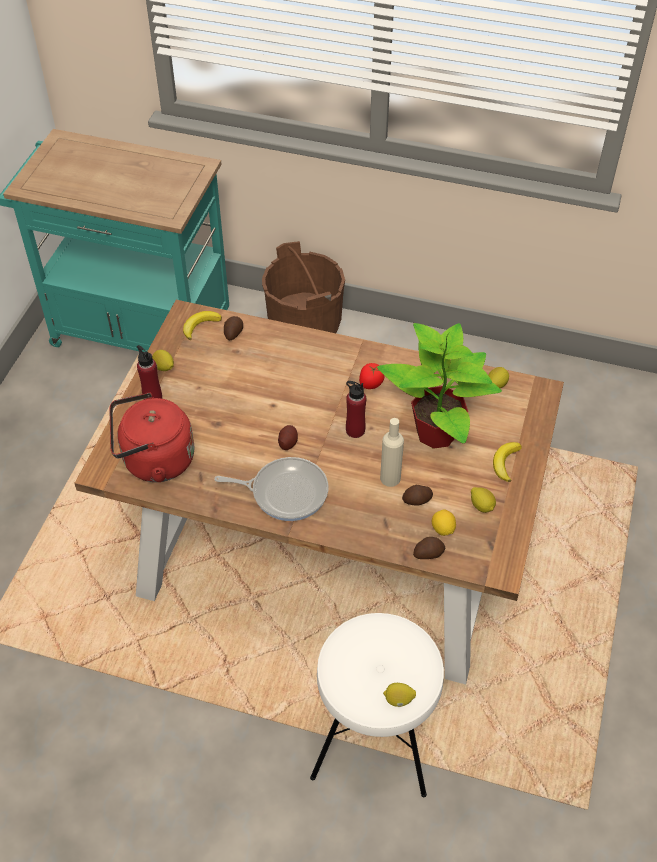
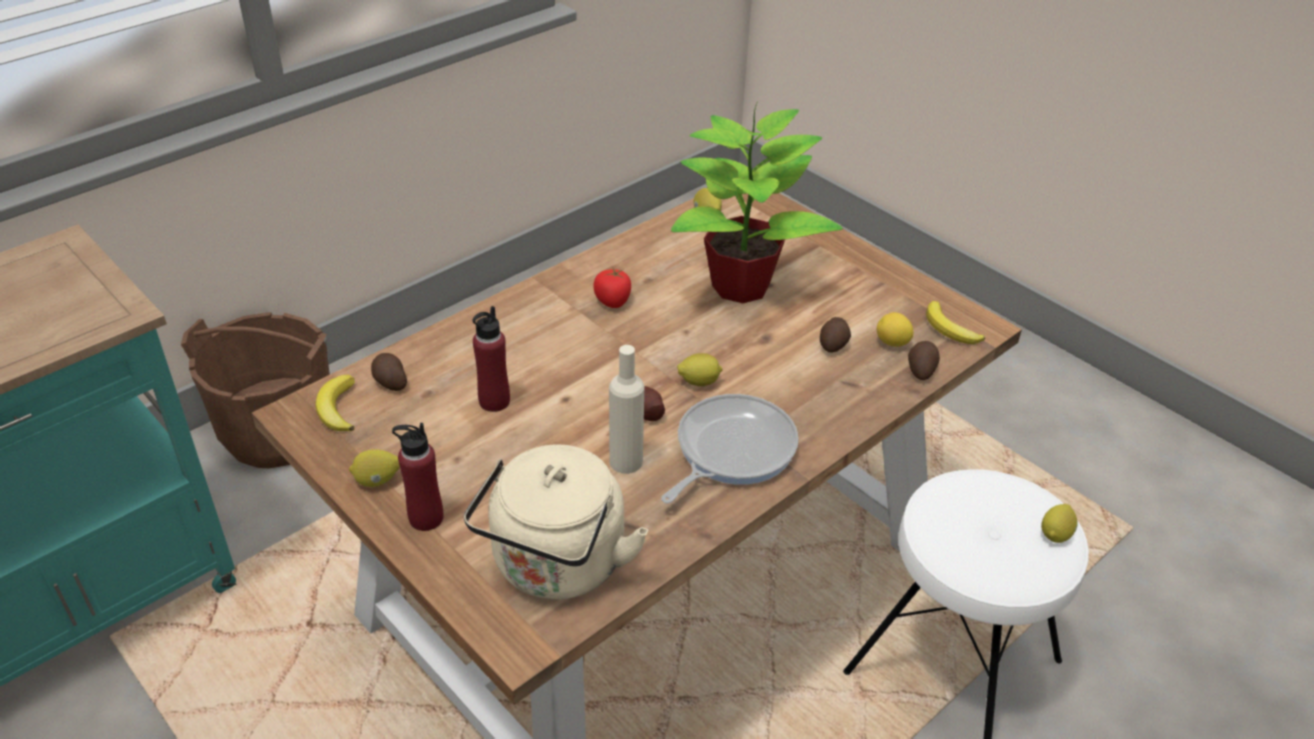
camera: 60 degrees left, 10 degrees down
red kettle [109,392,194,482] -> beige kettle [464,445,648,600]
red bottle [346,381,366,438] -> red bottle moved to [473,306,510,412]
beige bottle [380,418,404,487] -> beige bottle moved to [609,345,644,474]
lemon [471,487,496,513] -> lemon moved to [677,353,723,386]
banana [493,442,522,482] -> banana moved to [926,301,985,344]

